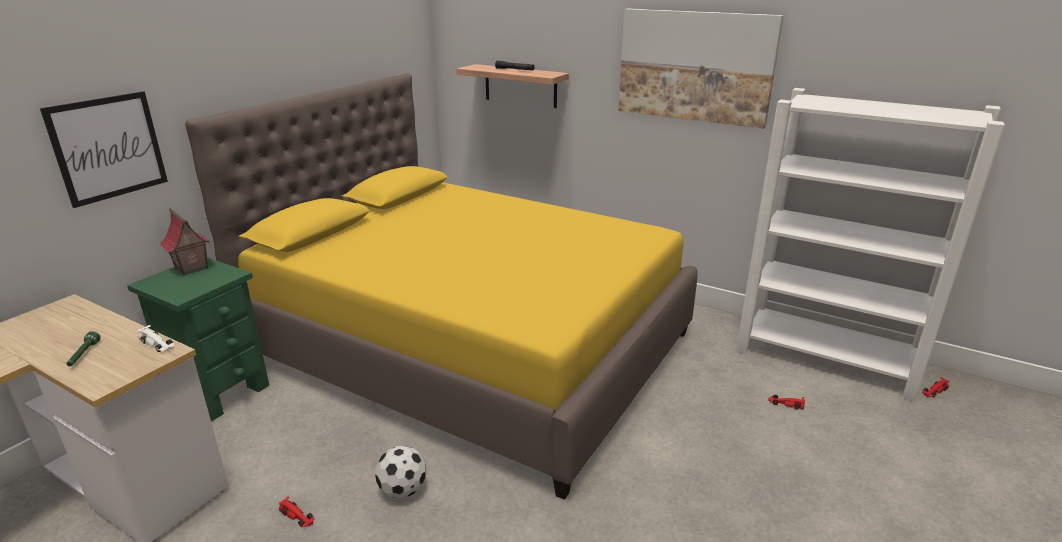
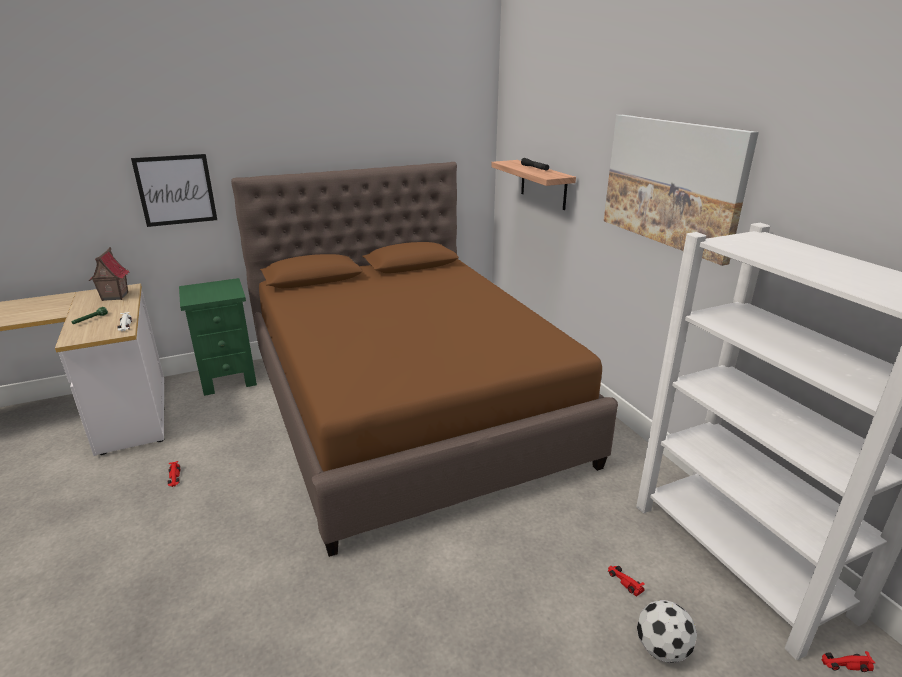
camera: 35 degrees right, 0 degrees up
toy house [160,208,210,276] -> toy house moved to [88,247,130,301]
yellow bed [185,73,697,500] -> brown bed [231,162,618,557]
football [375,445,426,498] -> football moved to [637,600,697,663]

